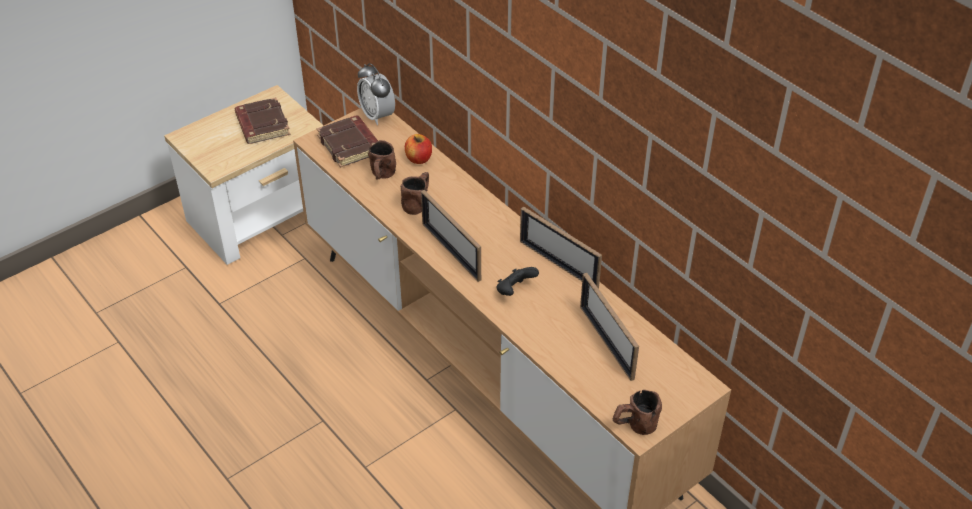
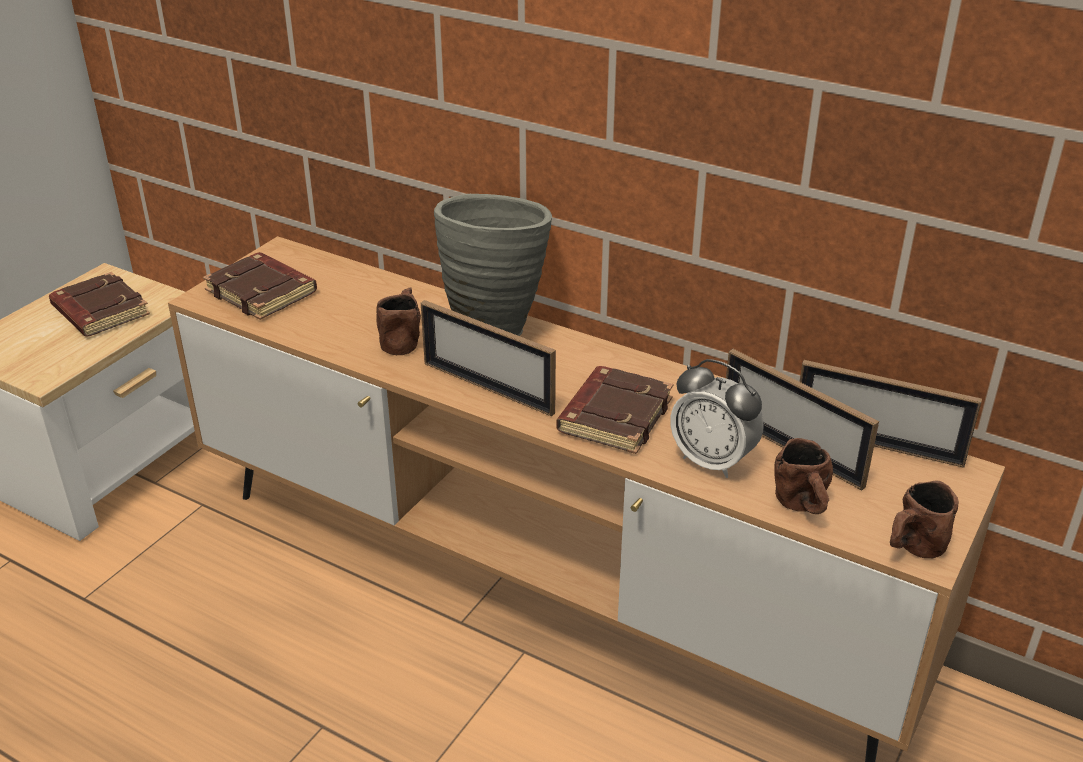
camera: 20 degrees left, 10 degrees down
alarm clock [357,63,395,125] -> alarm clock moved to [670,359,764,478]
brown mug [368,140,396,180] -> brown mug moved to [774,438,833,514]
apple [405,134,432,164] -> none
black game controller [496,267,539,296] -> brown book [556,366,674,454]
picture frame [520,206,602,289] -> picture frame moved to [799,360,982,468]
none -> grey vase [434,194,552,336]

